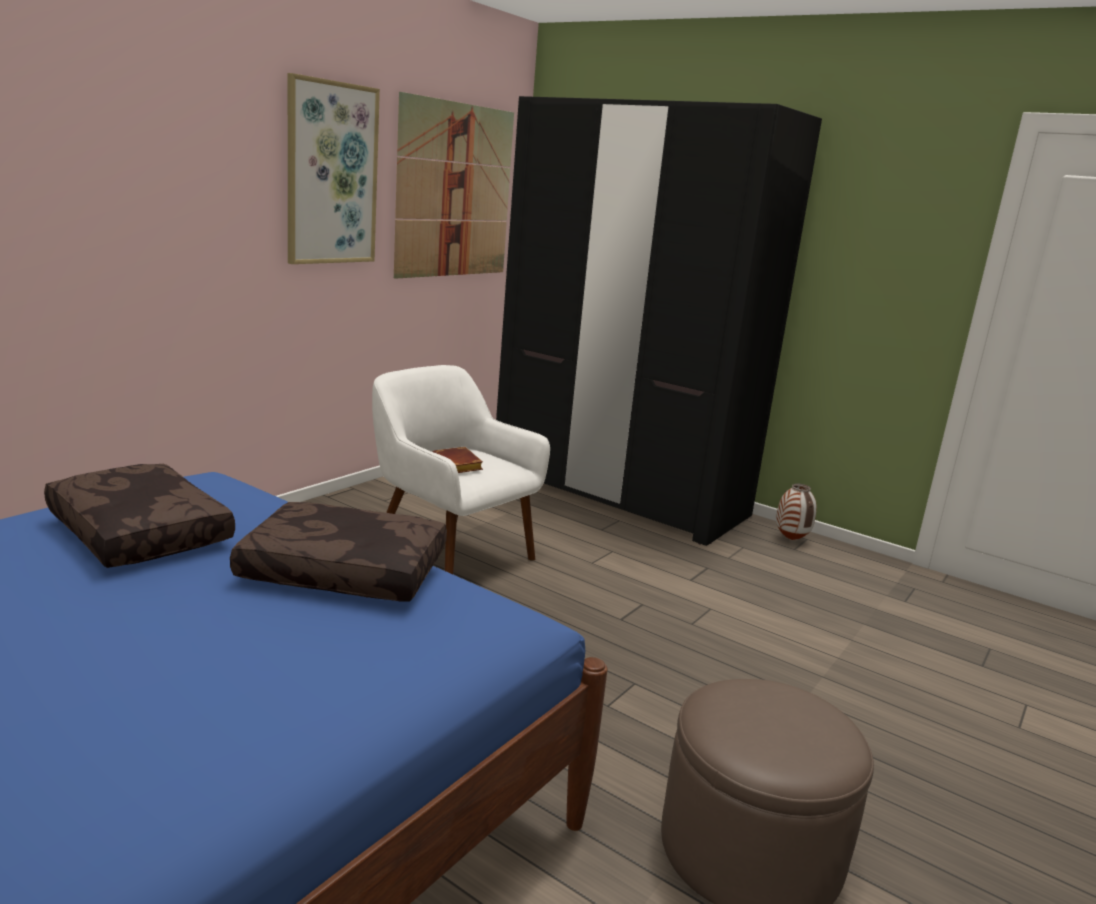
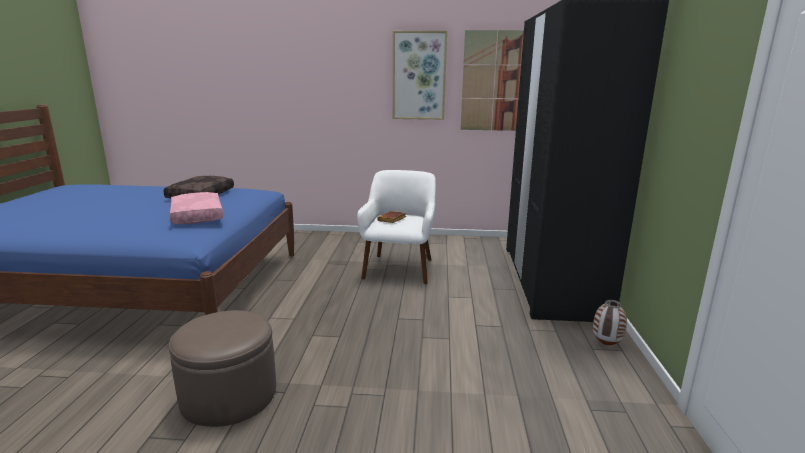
camera: 60 degrees right, 0 degrees up
brown pillow [230,502,447,601] -> pink pillow [170,192,223,224]

